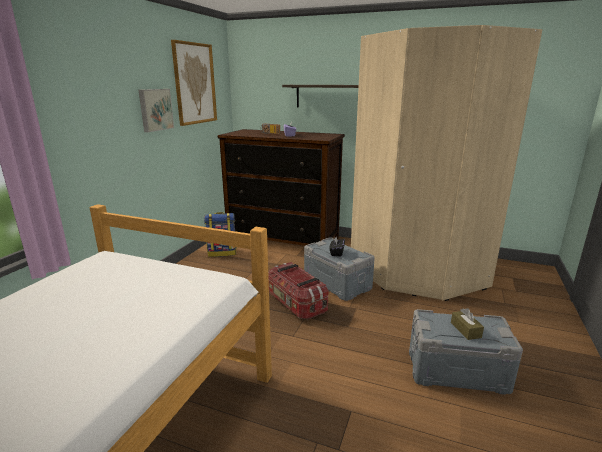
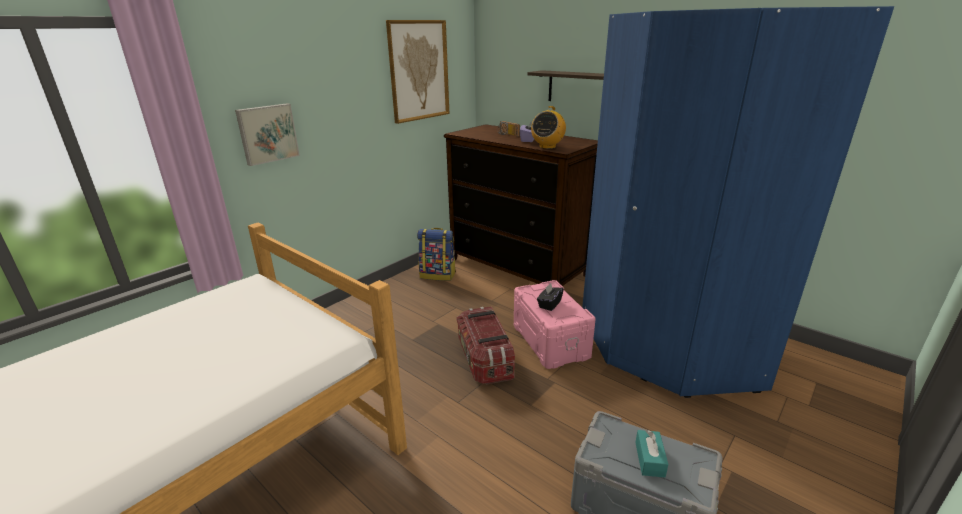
camera: 20 degrees right, 5 degrees up
picture [139,89,174,132] -> picture moved to [235,103,300,166]
grey storage box [304,237,375,301] -> pink storage box [514,280,596,369]
beige wardrobe [351,25,543,301] -> blue wardrobe [582,6,894,398]
brown tissue box [451,308,484,340] -> turquoise tissue box [635,430,668,478]
none -> radio [531,106,566,149]

